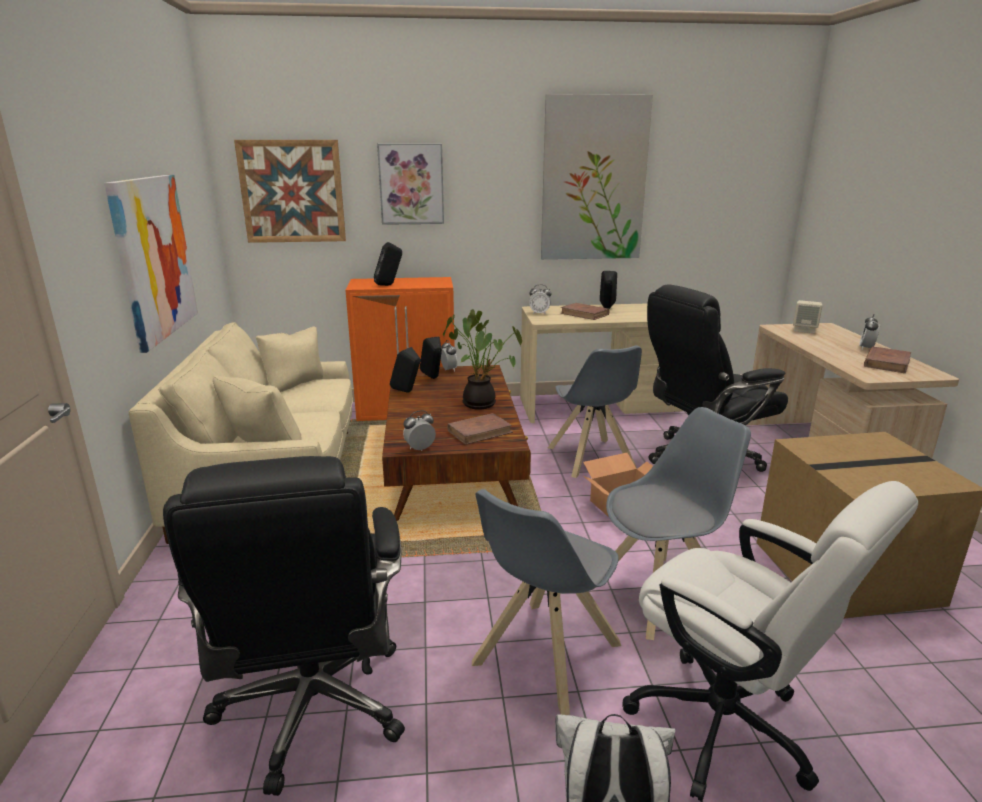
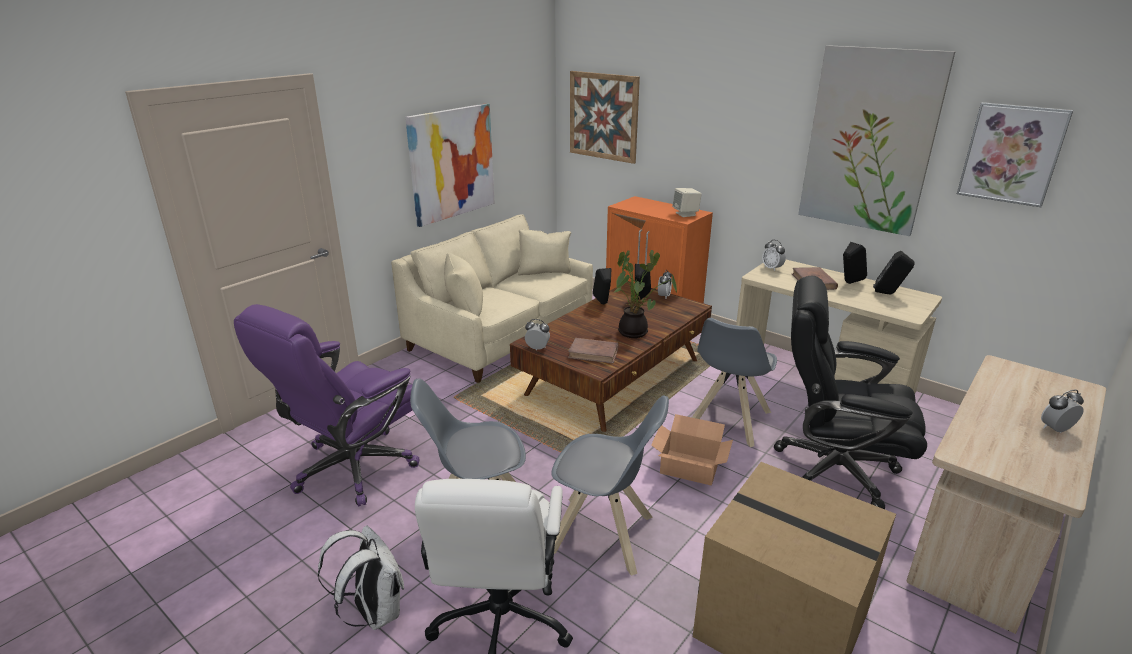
camera: 45 degrees right, 5 degrees up
black office chair [163,456,405,796] -> purple office chair [234,304,420,506]
black speaker [374,242,402,286] -> black speaker moved to [873,251,915,294]
picture [377,144,444,225] -> picture moved to [957,102,1073,207]
beige speaker [793,300,822,333] -> beige speaker moved to [672,188,702,217]
brown book [864,346,911,373] -> none

